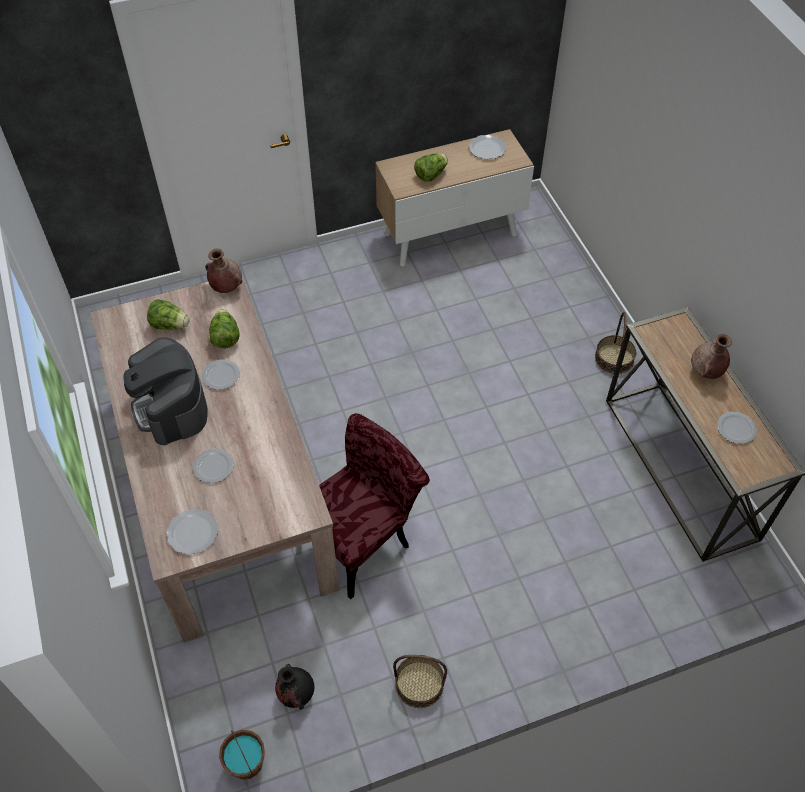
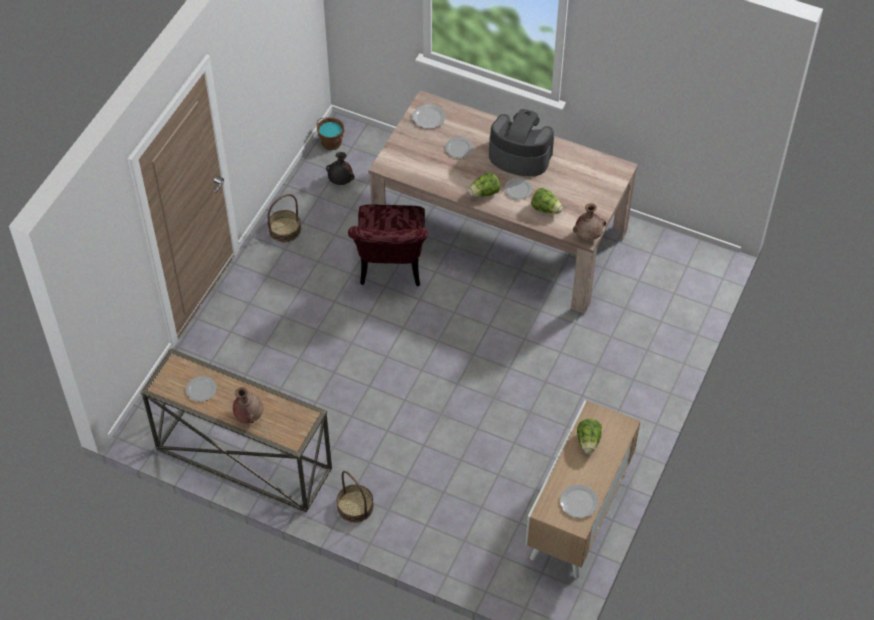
camera: 135 degrees right, 0 degrees up
lettuce [147,299,189,330] -> lettuce moved to [468,172,500,197]

